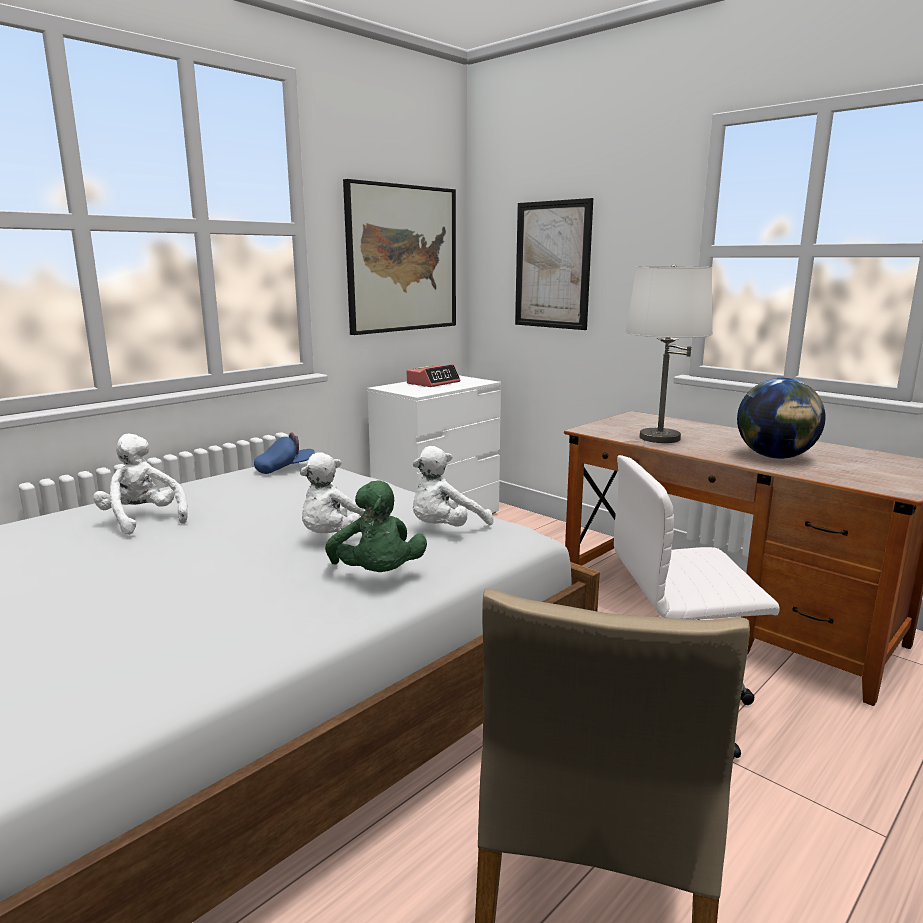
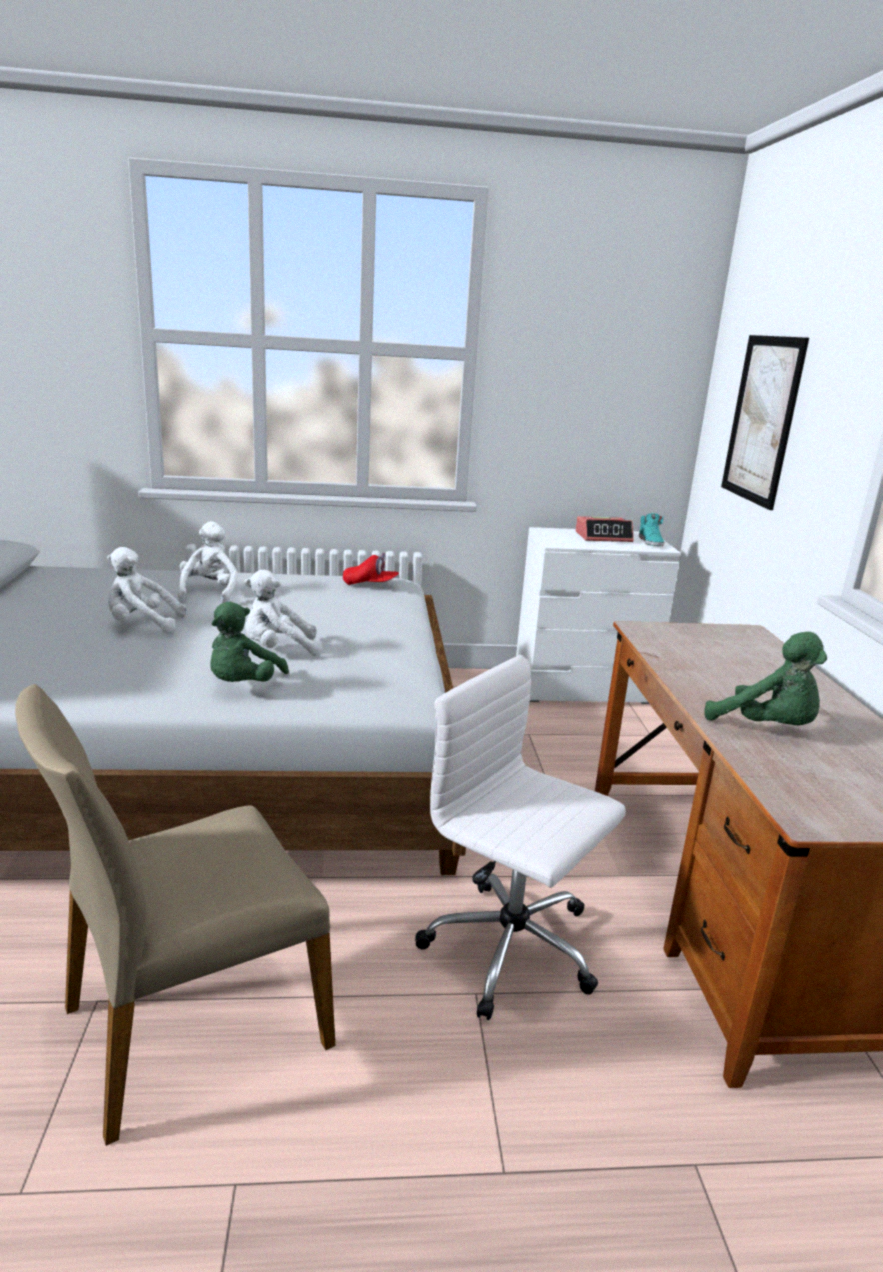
camera: 40 degrees right, 5 degrees up
blue cap [254,432,315,474] -> red cap [343,553,399,585]
picture [343,179,456,335] -> none
white plush toy [413,446,493,527] -> white plush toy moved to [107,547,186,633]
white table lamp [626,264,713,443] -> none
globe [737,378,825,459] -> green plush toy [704,632,827,725]
none -> turquoise shoe [639,513,665,546]

